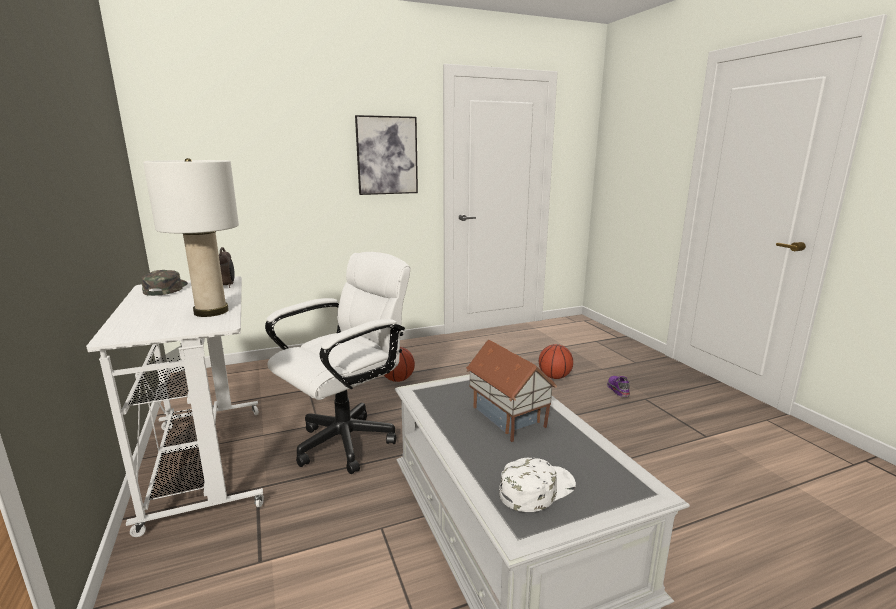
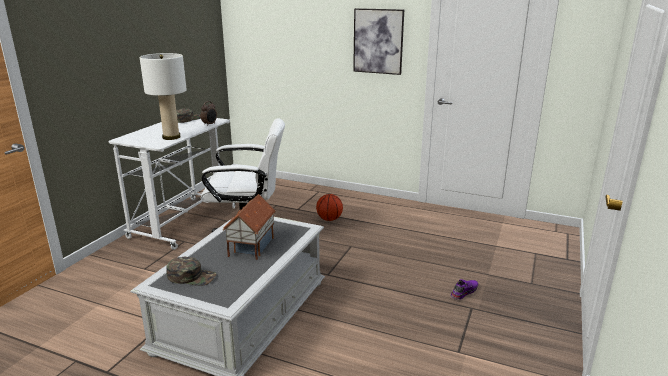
camera: 45 degrees right, 5 degrees up
white cap [499,458,576,512] -> green cap [166,257,216,286]
basketball [539,344,573,379] -> none

